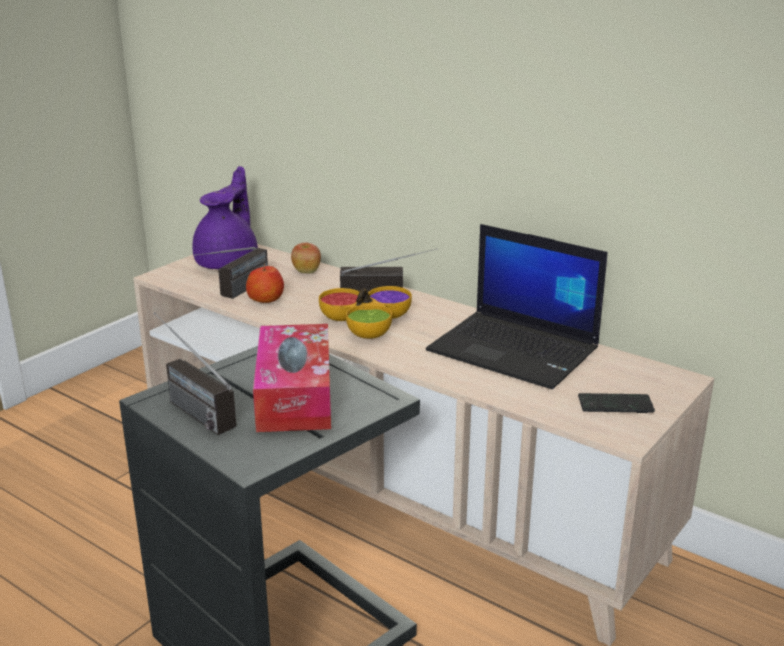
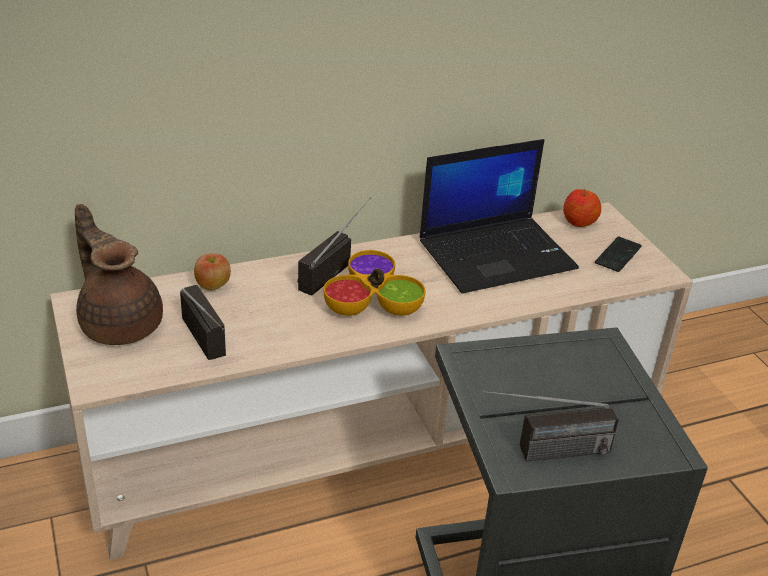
camera: 60 degrees left, 10 degrees up
purple teapot [192,166,258,269] -> brown teapot [75,204,163,345]
apple [246,264,284,303] -> apple moved to [563,189,601,227]
tissue box [253,324,331,432] -> none

